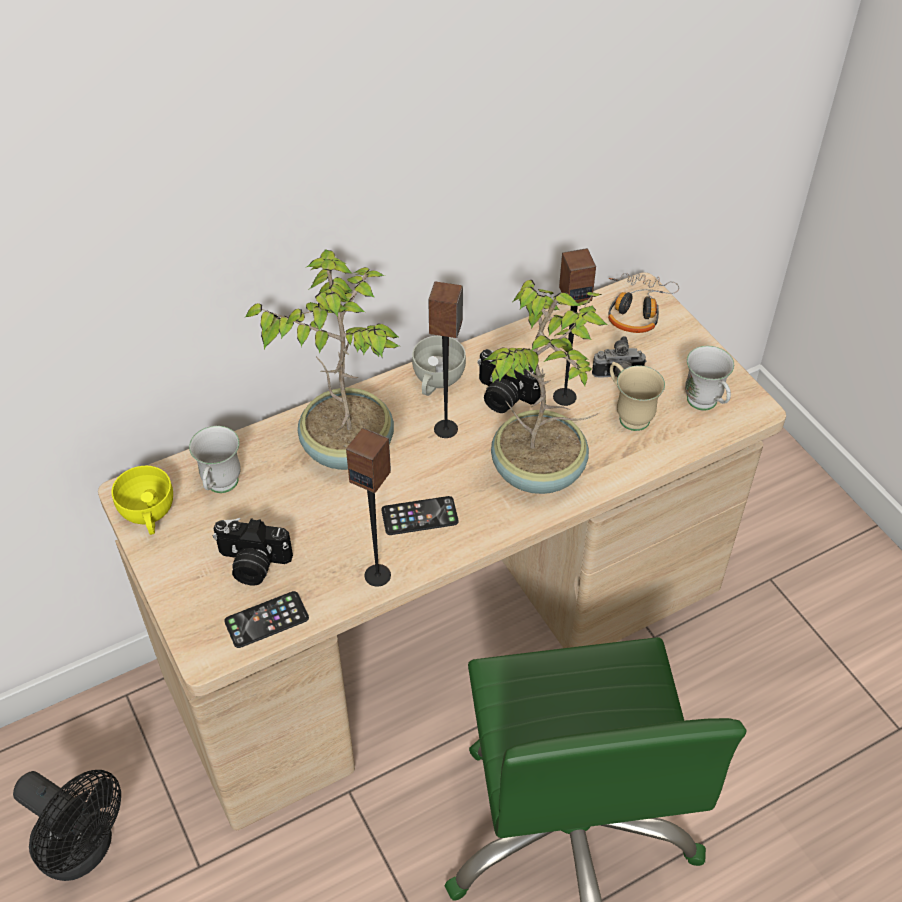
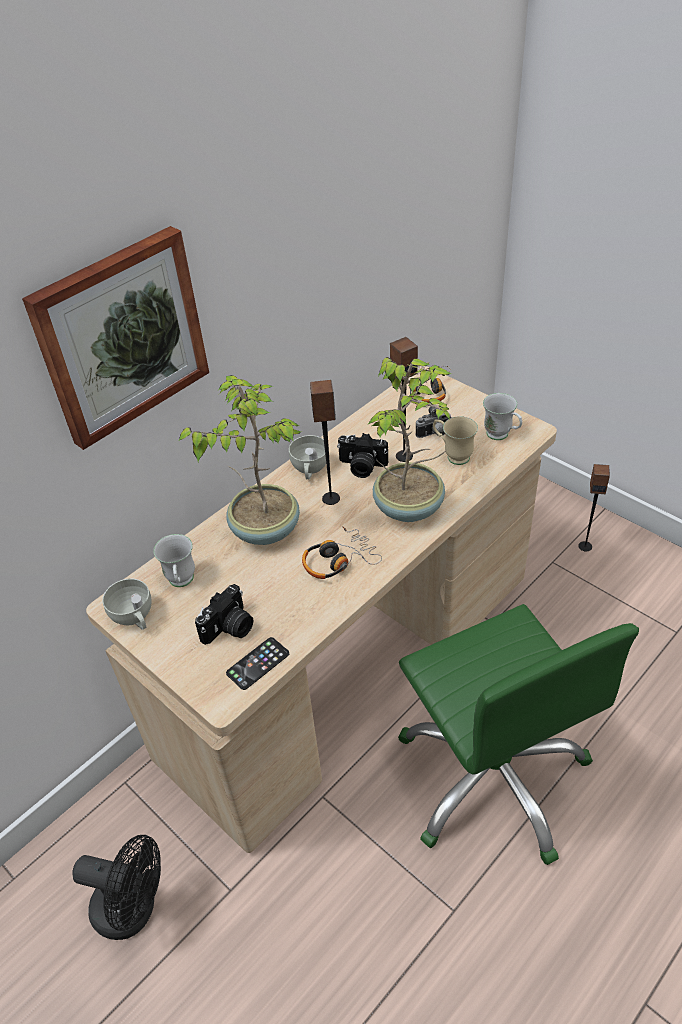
camera: 15 degrees left, 5 degrees down
yellow cup [111,466,173,535] -> white cup [102,579,152,630]
camera [213,518,293,585] -> camera turned 45 degrees counterclockwise [195,584,253,645]
speaker [346,428,391,587] -> speaker moved to [578,464,610,552]
phone [381,496,458,535] -> headphones [302,526,382,579]
none -> picture [22,226,209,450]

